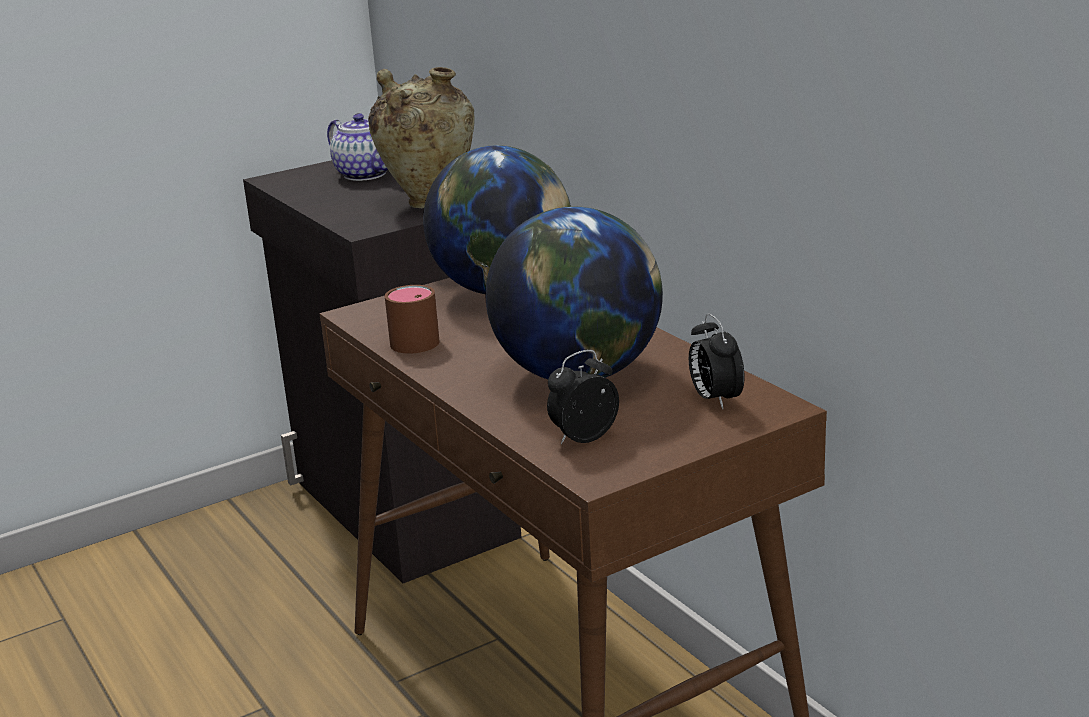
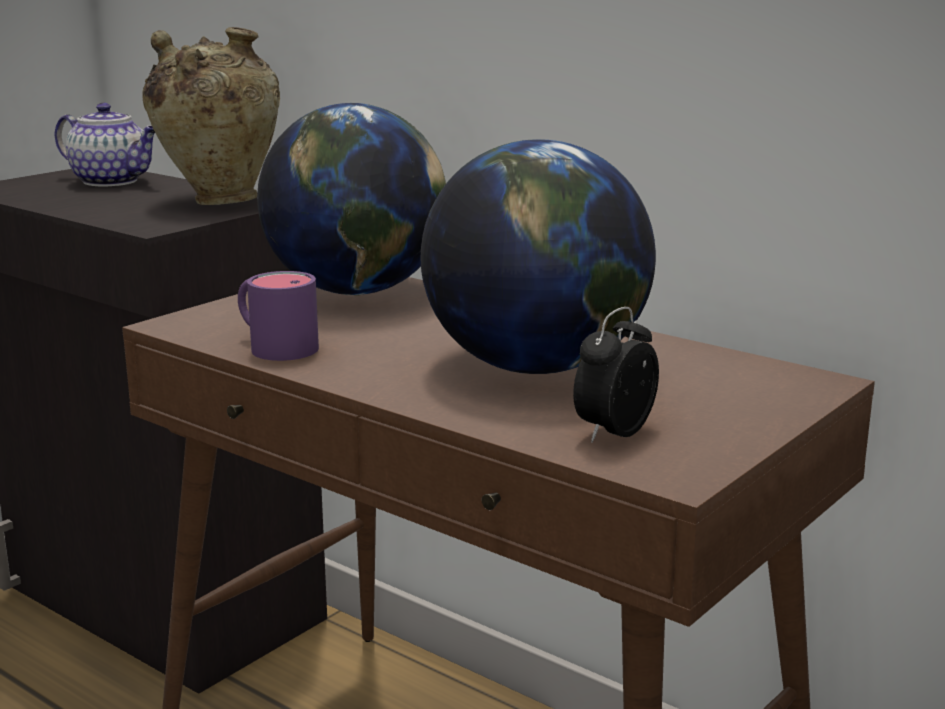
camera: 20 degrees left, 5 degrees down
brown mug [385,285,440,354] -> purple mug [238,271,319,361]
alarm clock [689,313,745,409] -> none

